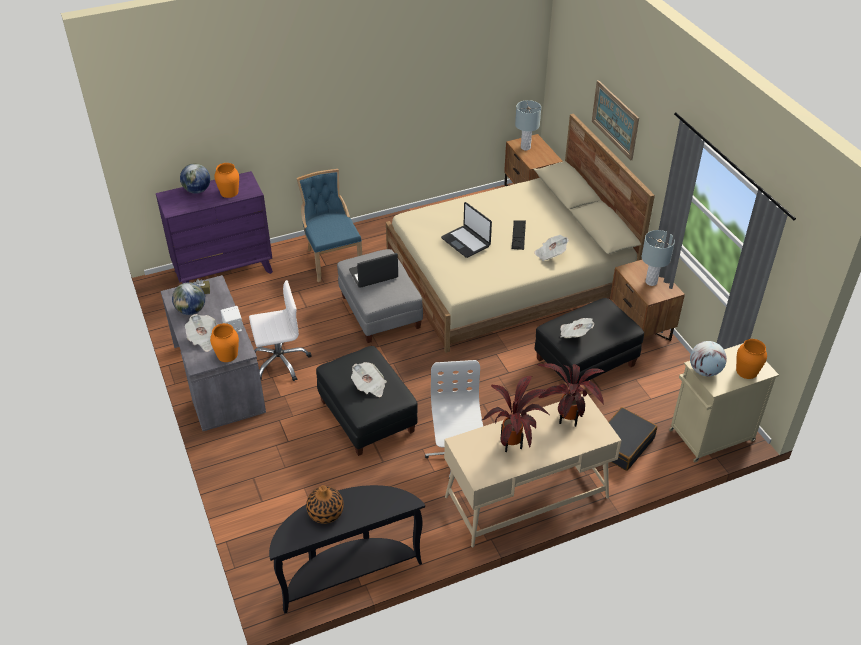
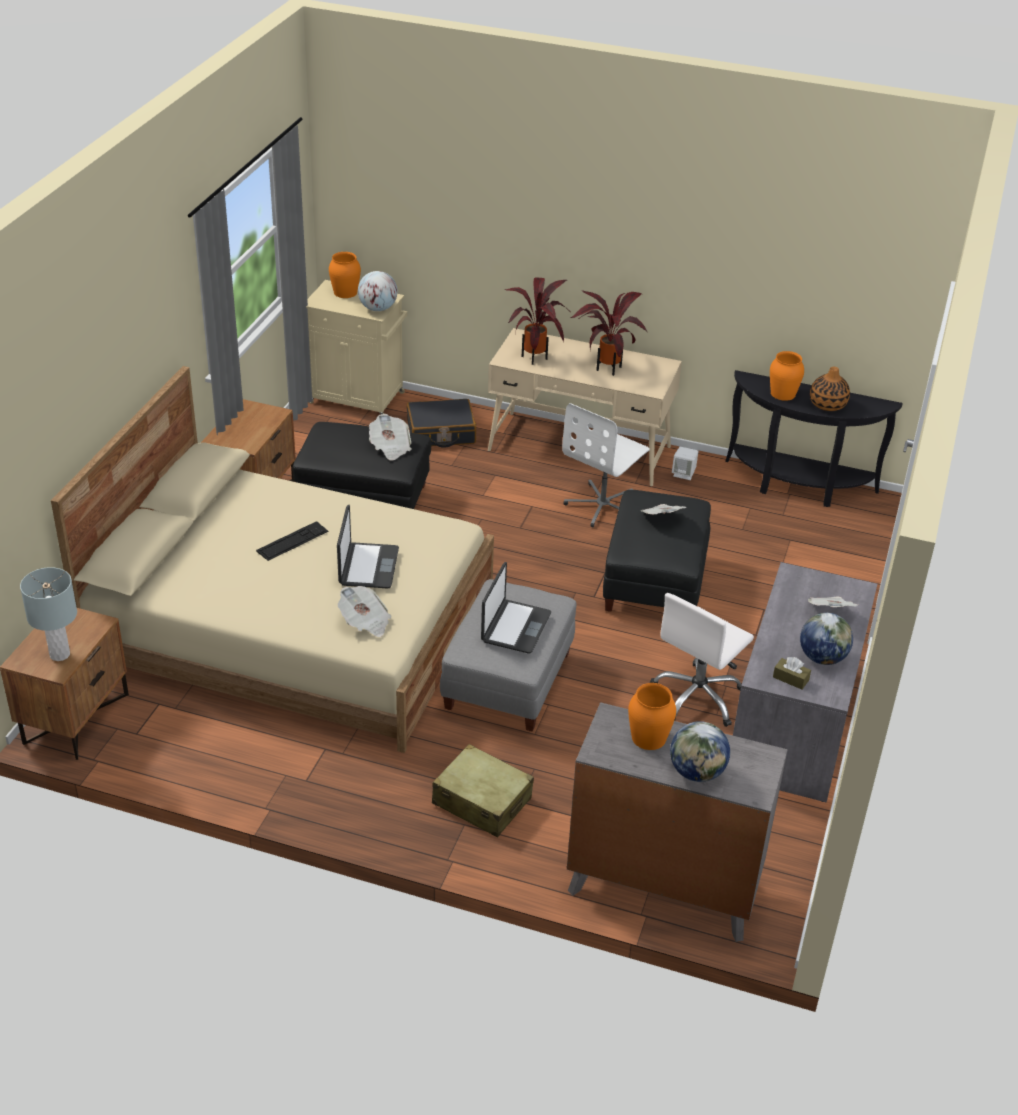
camera: 140 degrees left, 5 degrees down
purple dresser [156,171,273,284] -> grey dresser [567,702,788,942]
orange vase [210,323,239,362] -> orange vase moved to [770,351,804,401]
white speaker [221,306,243,333] -> white speaker moved to [672,447,699,480]
white office chair [249,280,311,381] -> white office chair turned 75 degrees counterclockwise [649,593,754,727]
blue chair [297,169,362,282] -> beige suitcase [432,744,534,838]
laptop [349,253,398,288] -> laptop turned 90 degrees counterclockwise [481,562,551,654]
newspaper [534,235,569,261] -> newspaper moved to [338,586,391,637]
picture [592,80,639,160] -> none
grey table lamp [642,230,675,286] -> none

